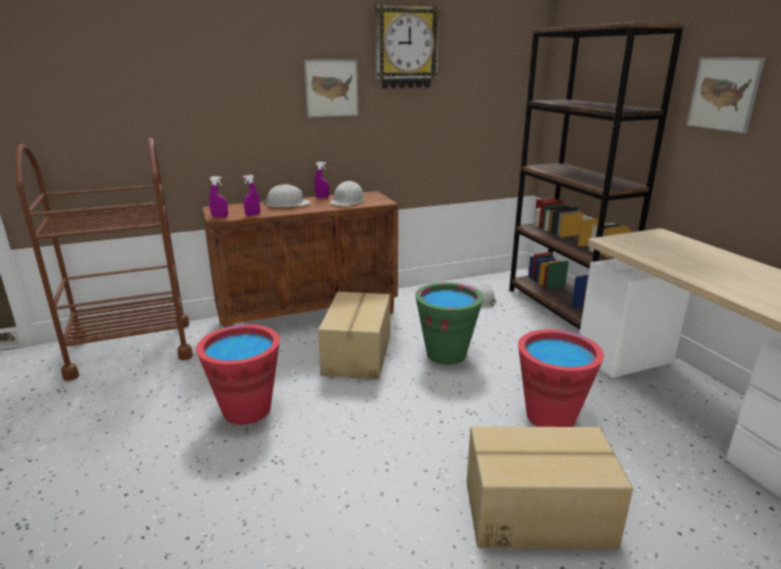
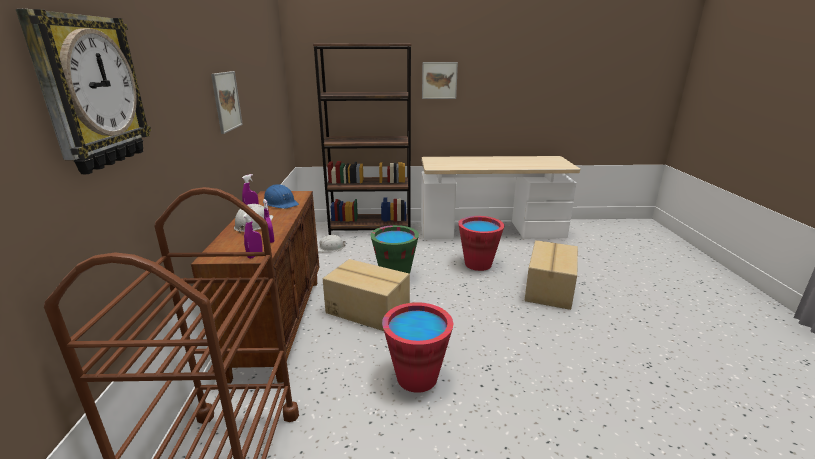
camera: 70 degrees left, 0 degrees up
white hard hat [330,181,365,206] -> blue hard hat [263,184,299,209]
wall clock [375,5,441,89] -> wall clock moved to [16,9,151,174]

